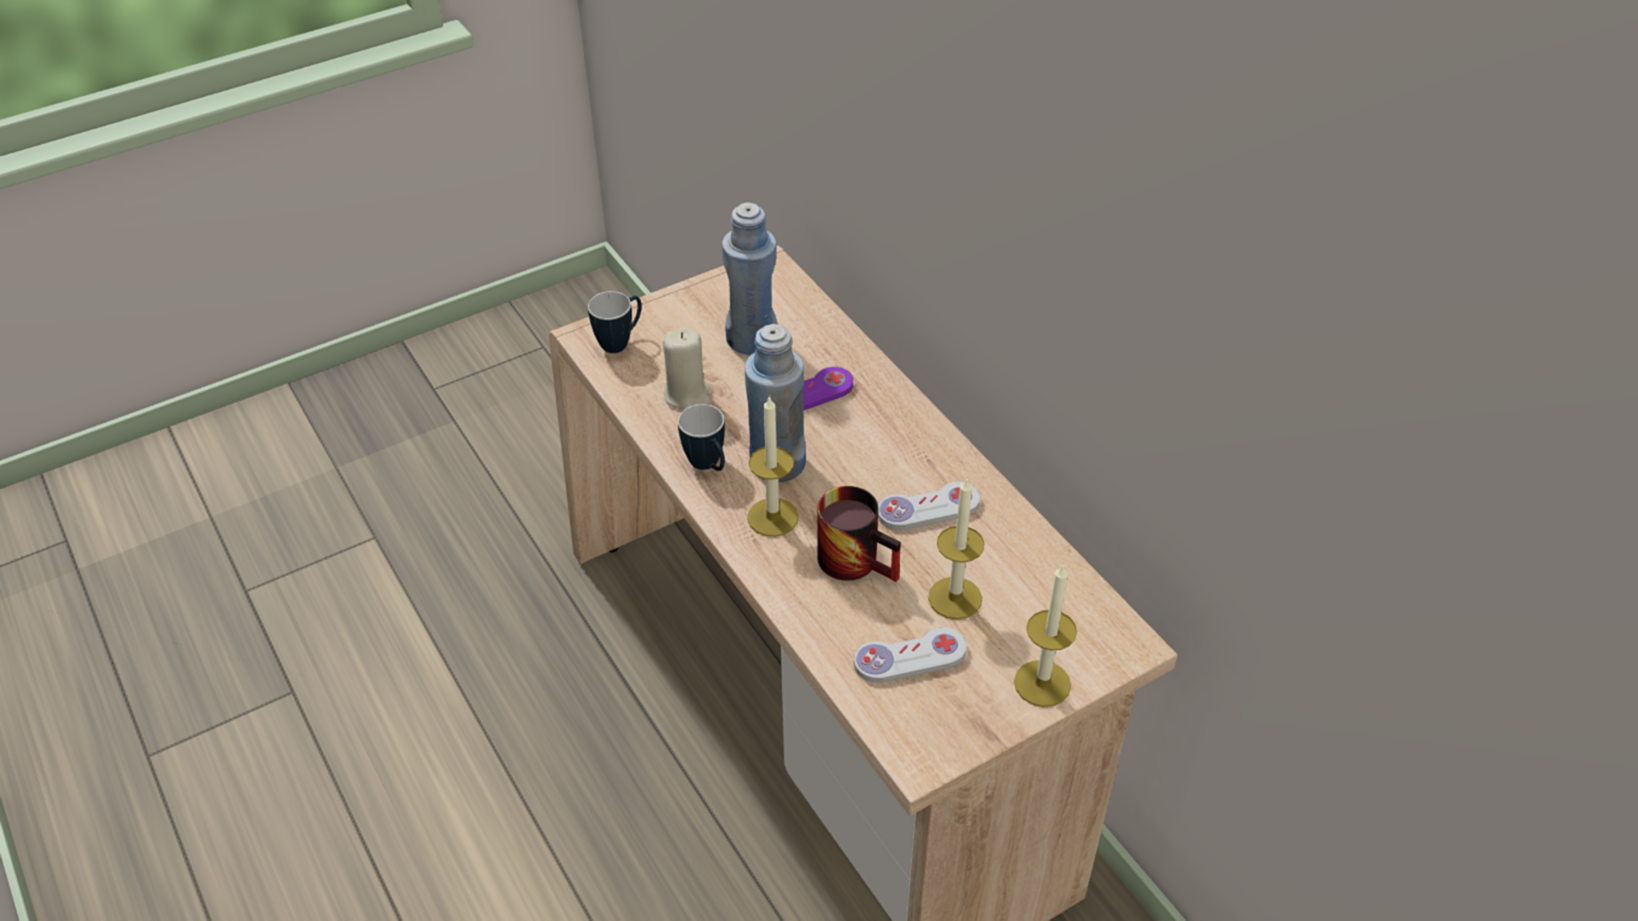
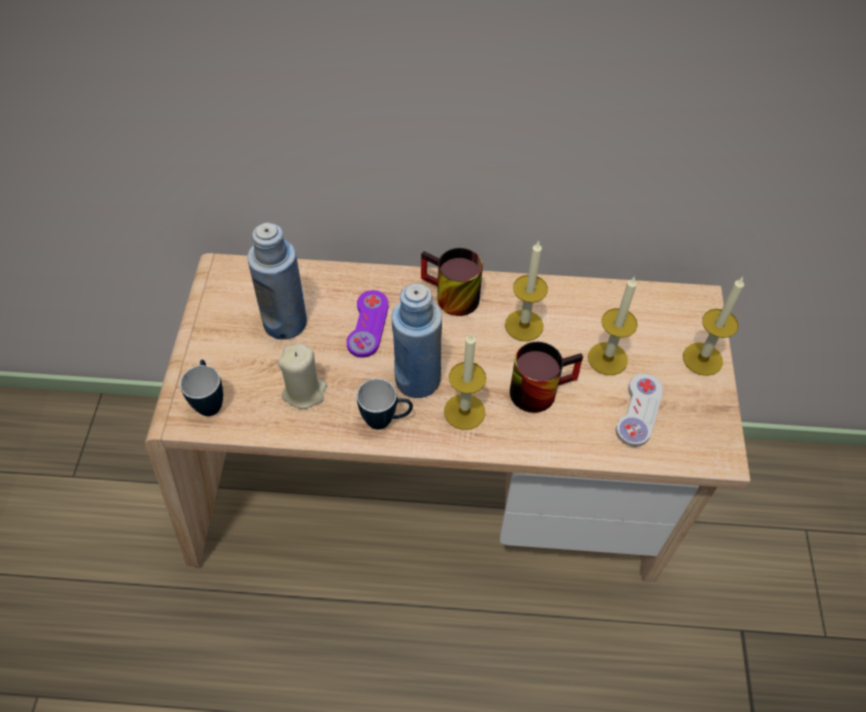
camera: 55 degrees left, 10 degrees up
white game controller [878,481,980,530] -> candle [505,241,548,341]
none -> mug [421,248,483,316]

